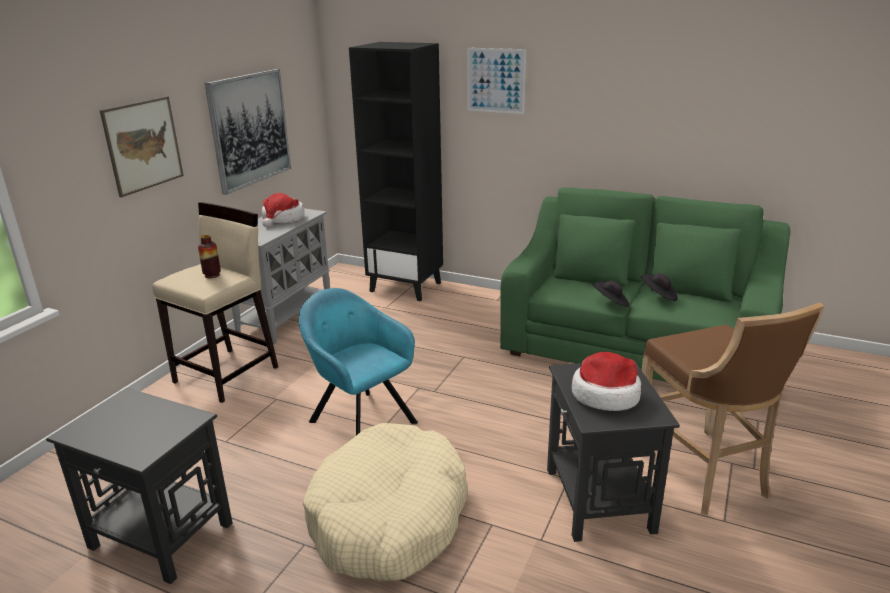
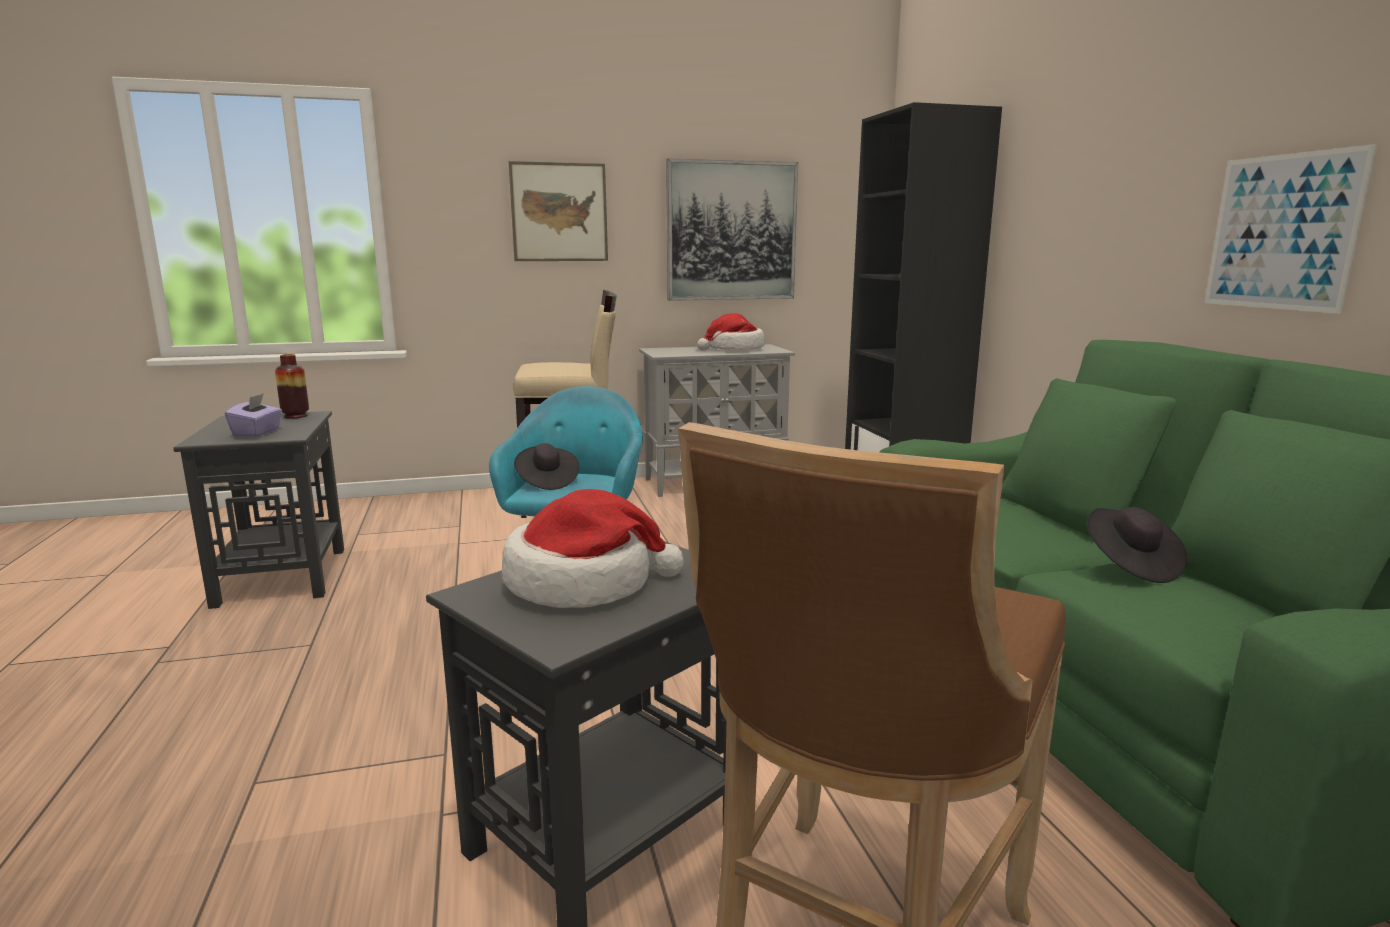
camera: 50 degrees right, 10 degrees down
vase [198,235,221,278] -> vase moved to [275,354,309,419]
beige dog bed [303,423,468,582] -> none
picture [467,48,526,114] -> picture moved to [1204,144,1377,314]
black hat [593,280,629,307] -> black hat moved to [514,443,579,490]
none -> purple tissue box [225,393,282,437]

